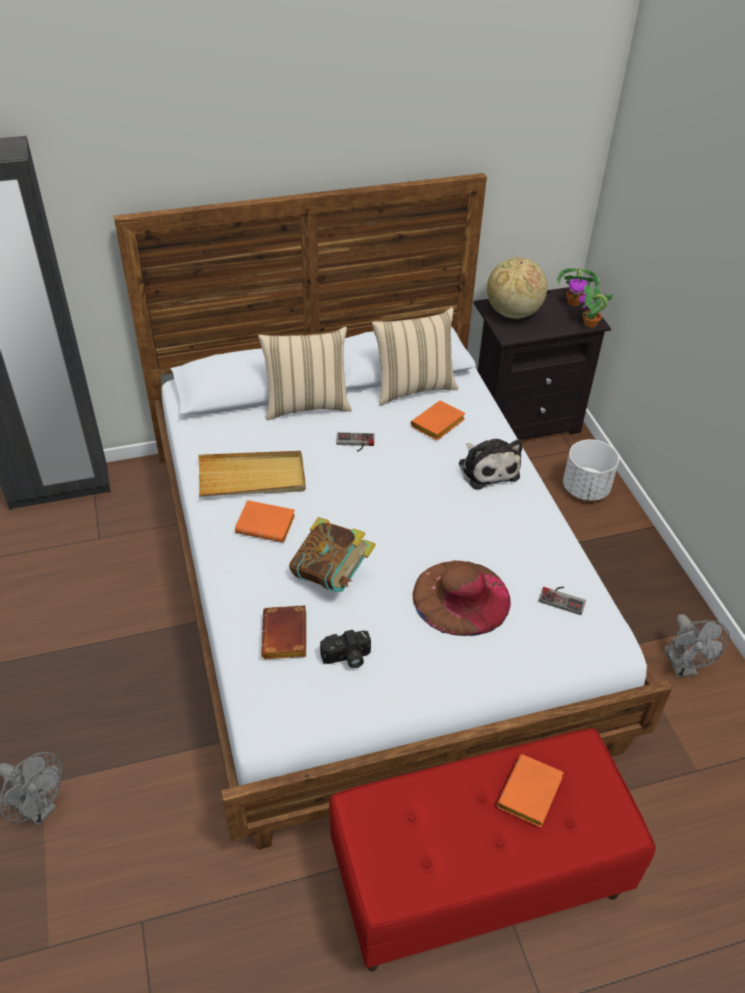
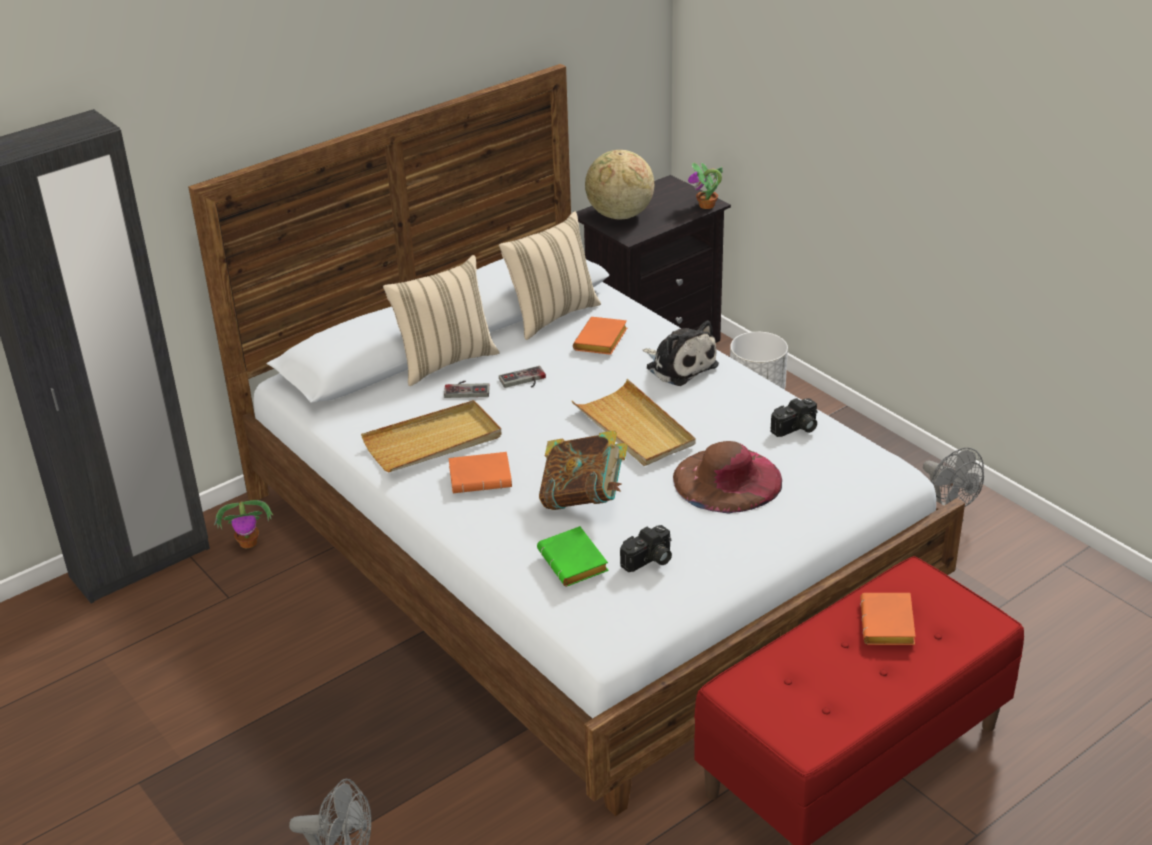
camera: 20 degrees left, 10 degrees down
brown book [261,605,306,659] -> green book [537,526,609,587]
game controller [538,587,586,615] -> game controller moved to [444,381,490,398]
potted plant [555,268,601,306] -> potted plant moved to [214,500,274,548]
none -> beige tray [572,379,695,466]
none -> camera [771,398,818,437]

